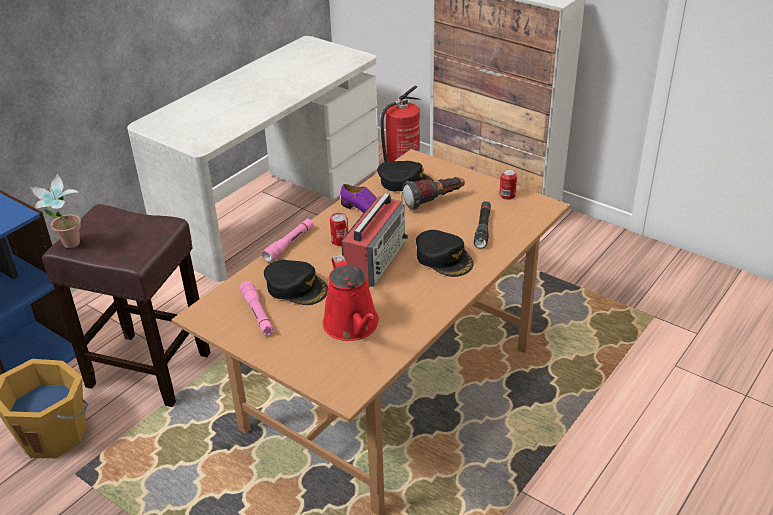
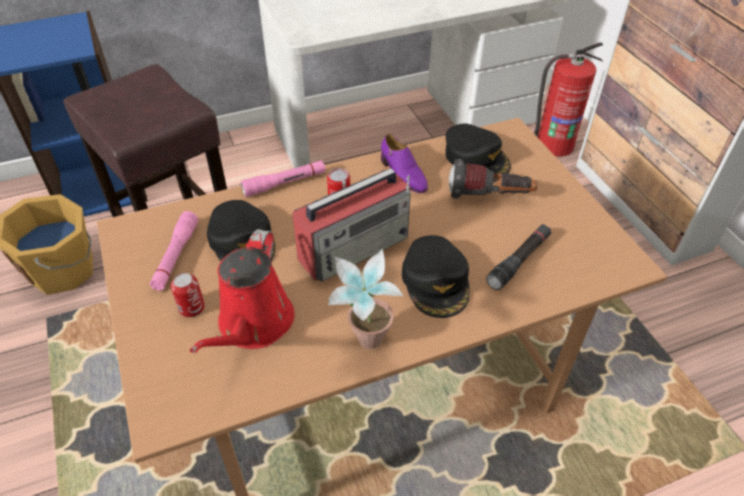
camera: 30 degrees right, 10 degrees up
potted plant [30,174,81,248] -> potted plant moved to [328,249,403,349]
can [499,169,517,200] -> can moved to [171,273,205,317]

